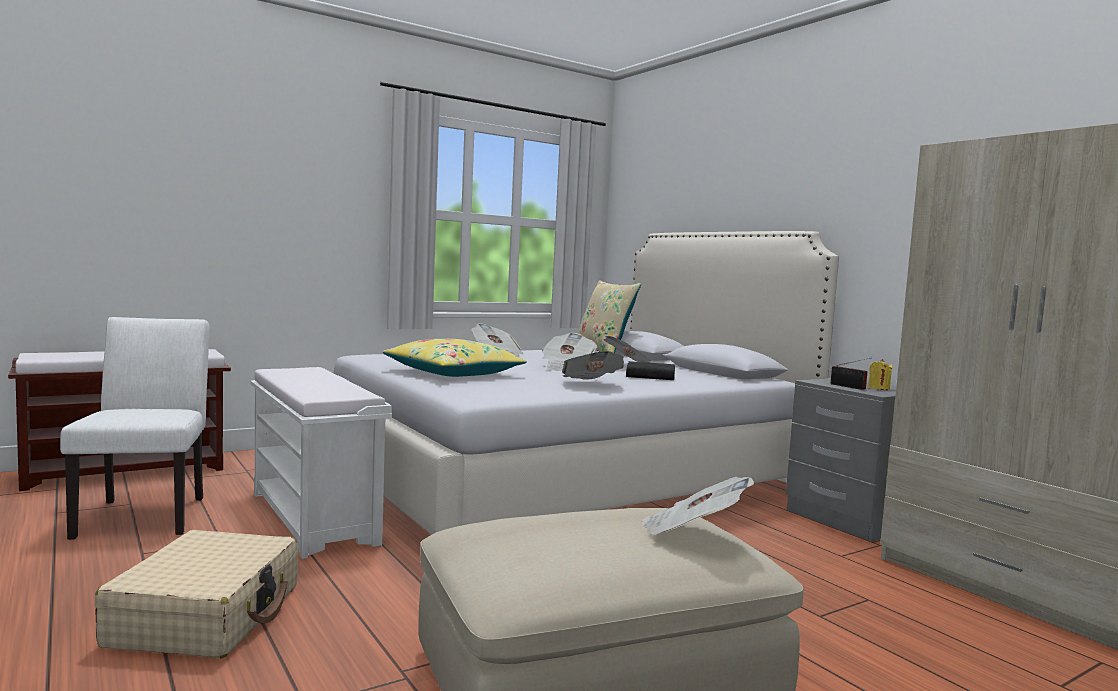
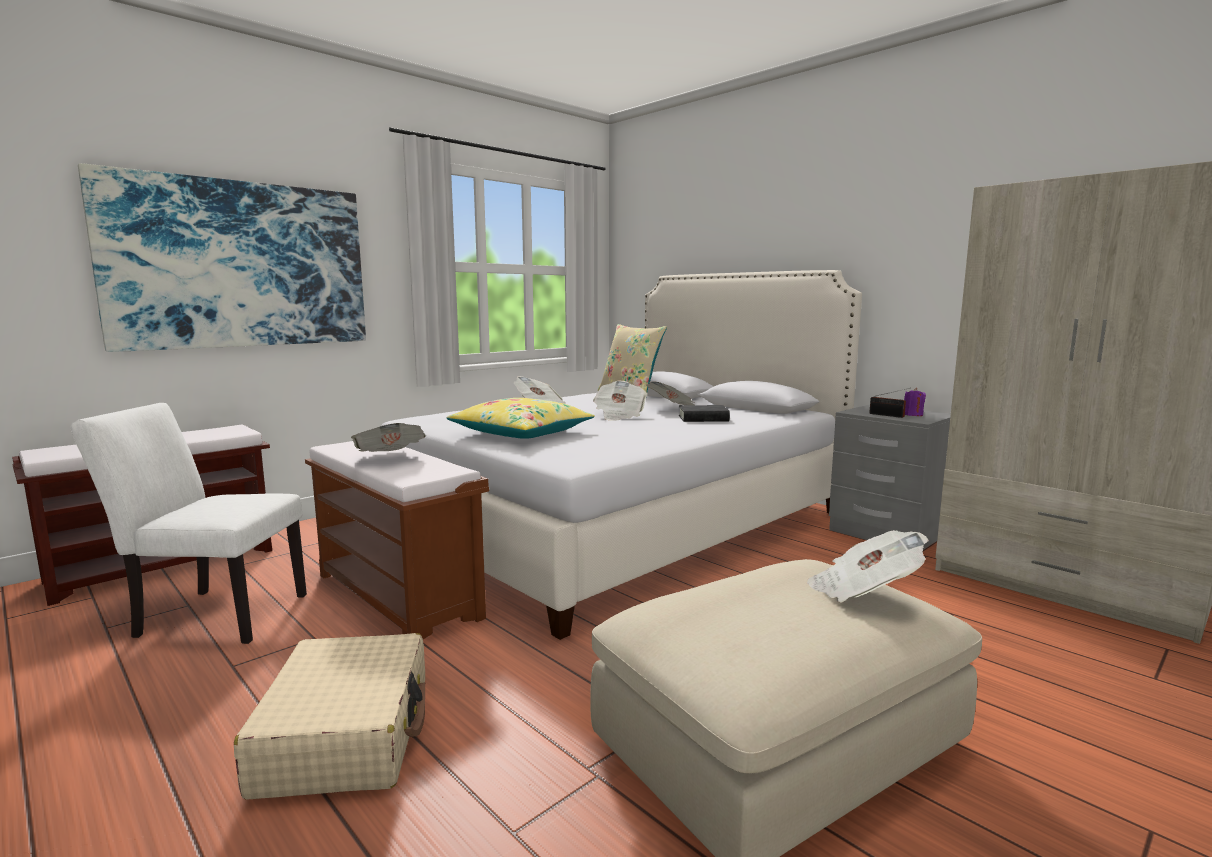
camera: 10 degrees left, 5 degrees up
white chair [60,317,210,540] -> white chair turned 60 degrees counterclockwise [70,403,307,644]
white bench [250,367,392,559] -> brown bench [305,441,489,639]
newspaper [562,351,624,379] -> newspaper moved to [351,423,426,452]
yellow candle [868,359,893,390] -> purple candle [904,388,926,416]
none -> picture [78,163,366,352]

